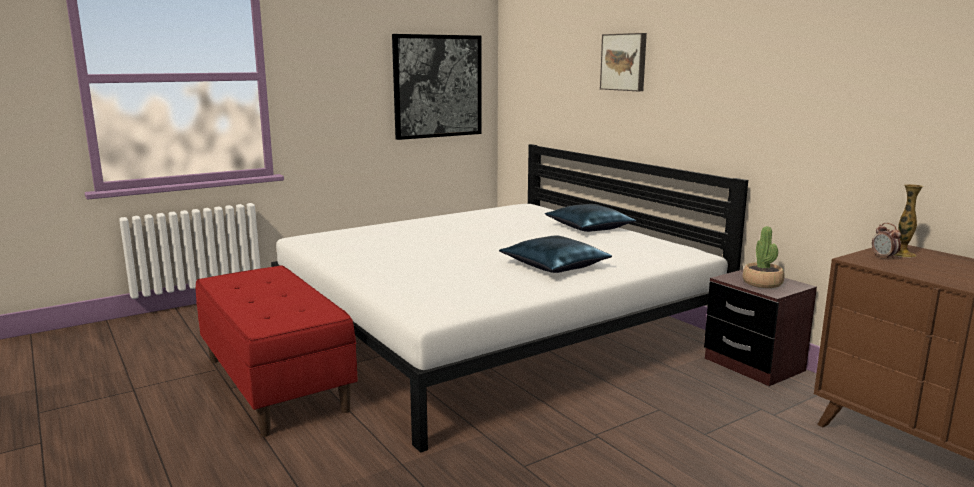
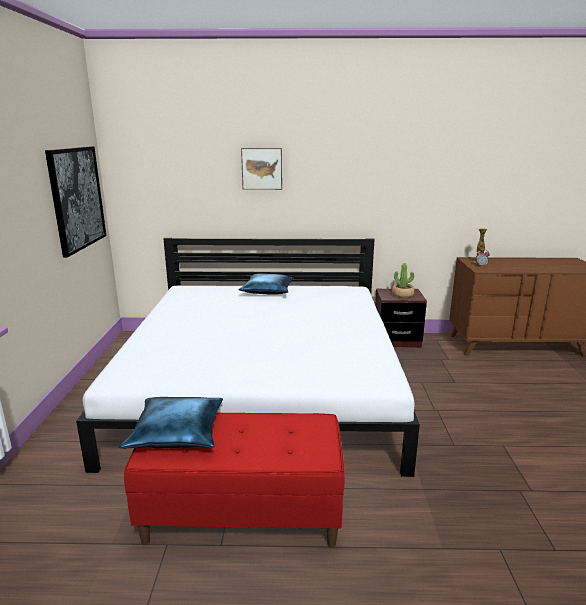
camera: 55 degrees left, 5 degrees up
blue pillow [499,235,612,273] -> blue pillow moved to [118,397,223,449]

